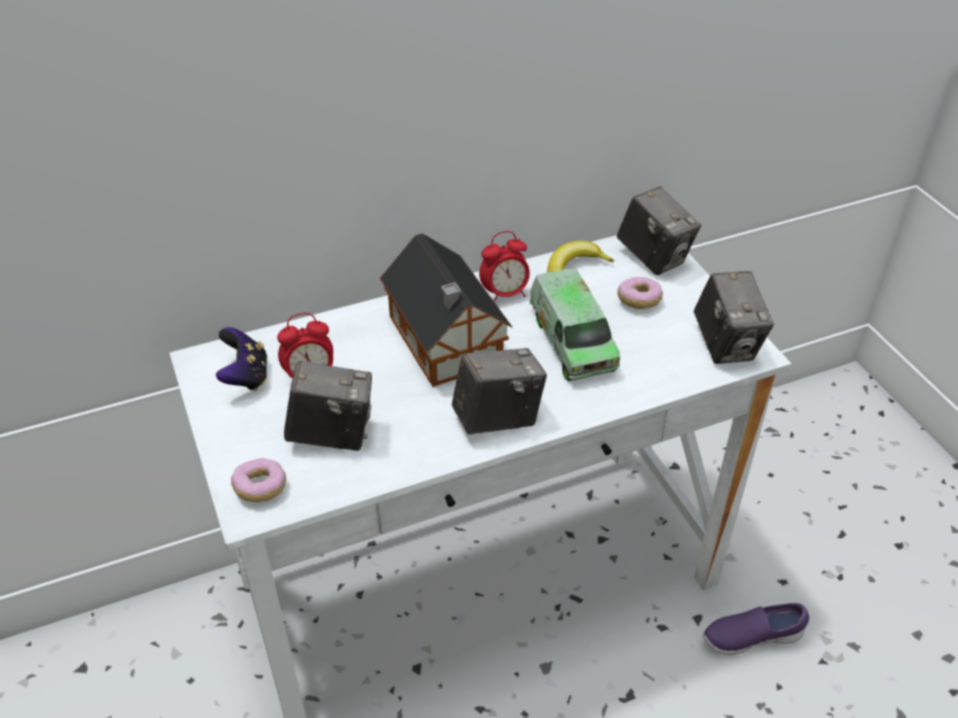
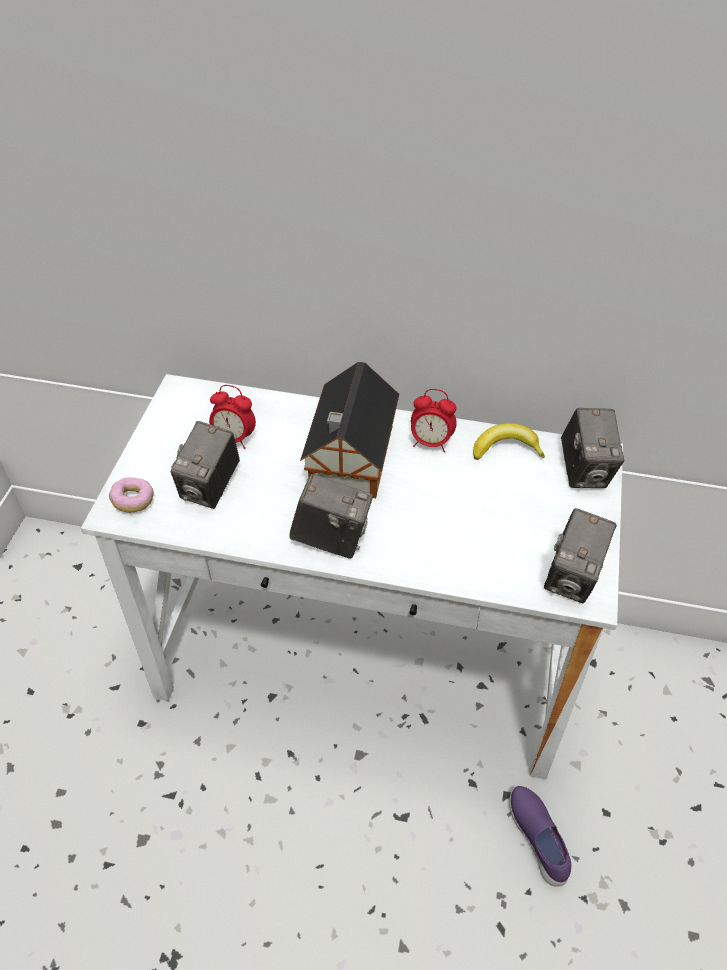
camera: 35 degrees right, 5 degrees up
game controller [216,327,268,391] -> none
camera [284,360,372,451] -> camera turned 75 degrees clockwise [171,421,240,509]
toy truck [530,268,620,381] -> none
donut [617,277,663,309] -> none
purple shoe [703,603,809,655] -> purple shoe turned 45 degrees clockwise [509,786,571,887]

